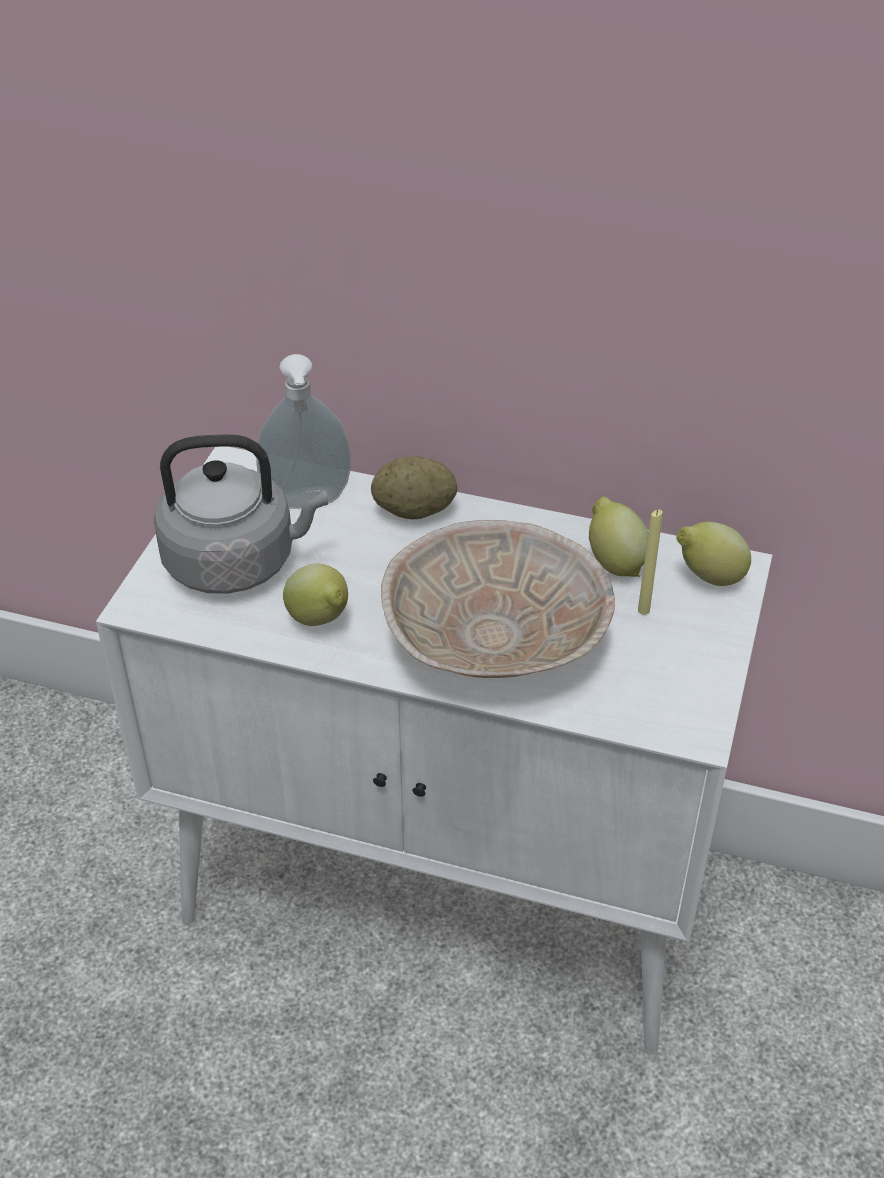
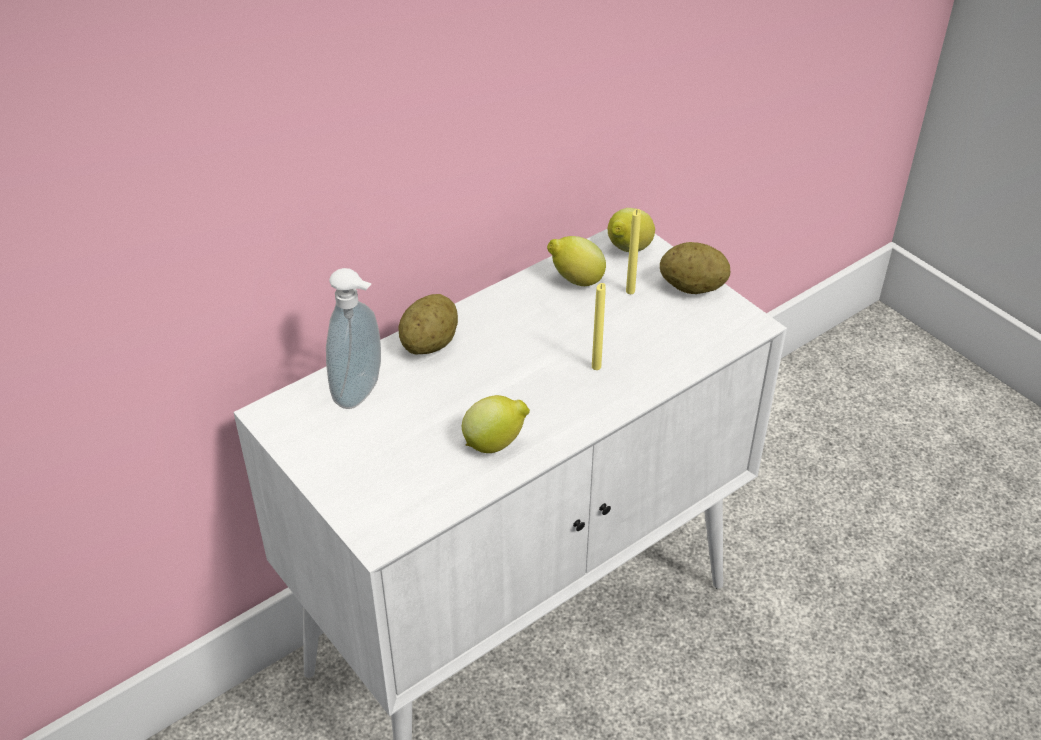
camera: 55 degrees left, 0 degrees up
grey kettle [154,435,328,594] -> none
beige bowl [381,520,615,678] -> yellow candle [592,283,606,370]
none -> potato [660,242,730,294]

